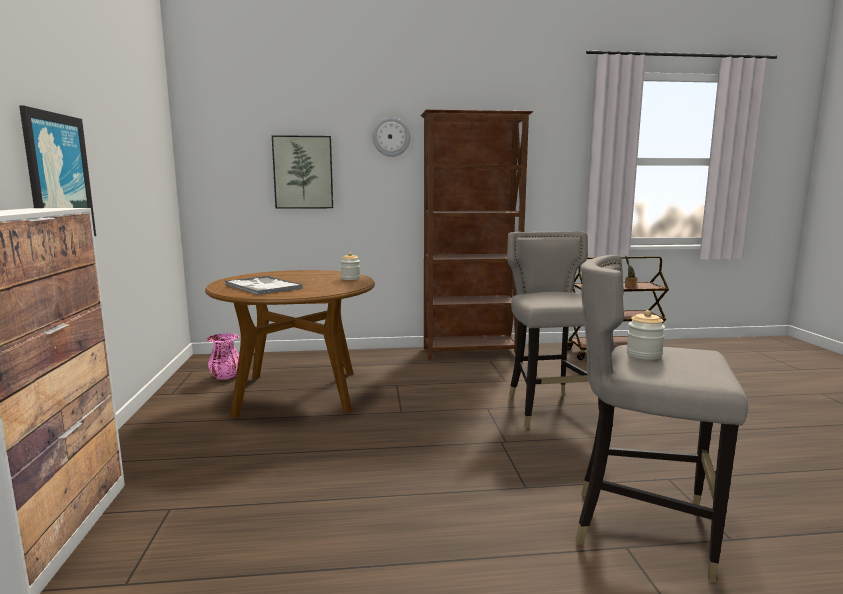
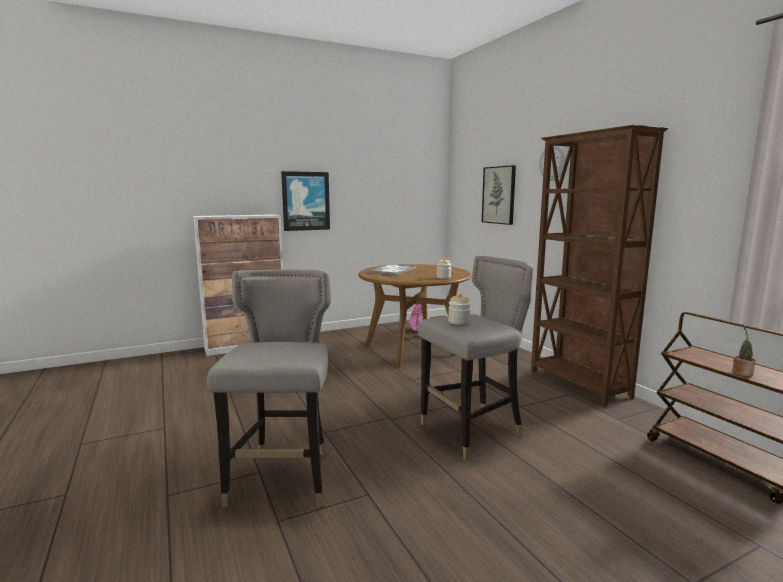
camera: 70 degrees right, 0 degrees up
jar [626,310,665,360] -> jar moved to [448,293,471,325]

